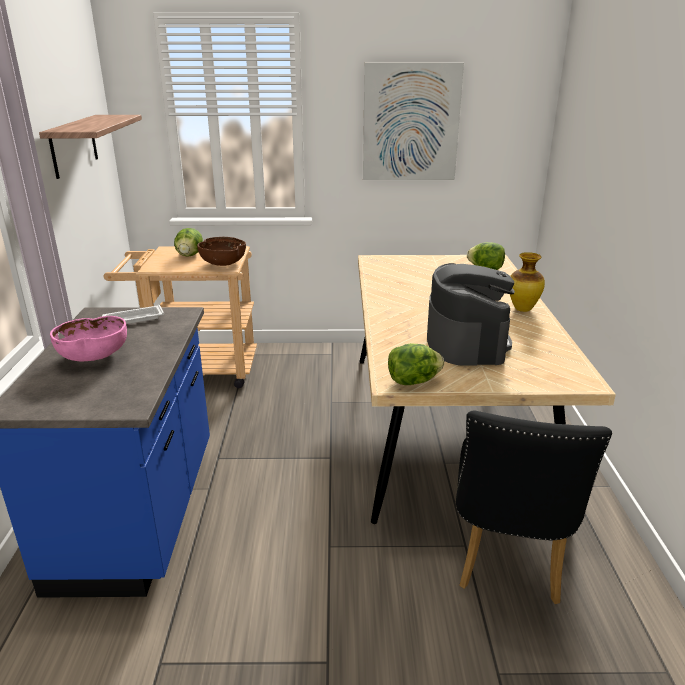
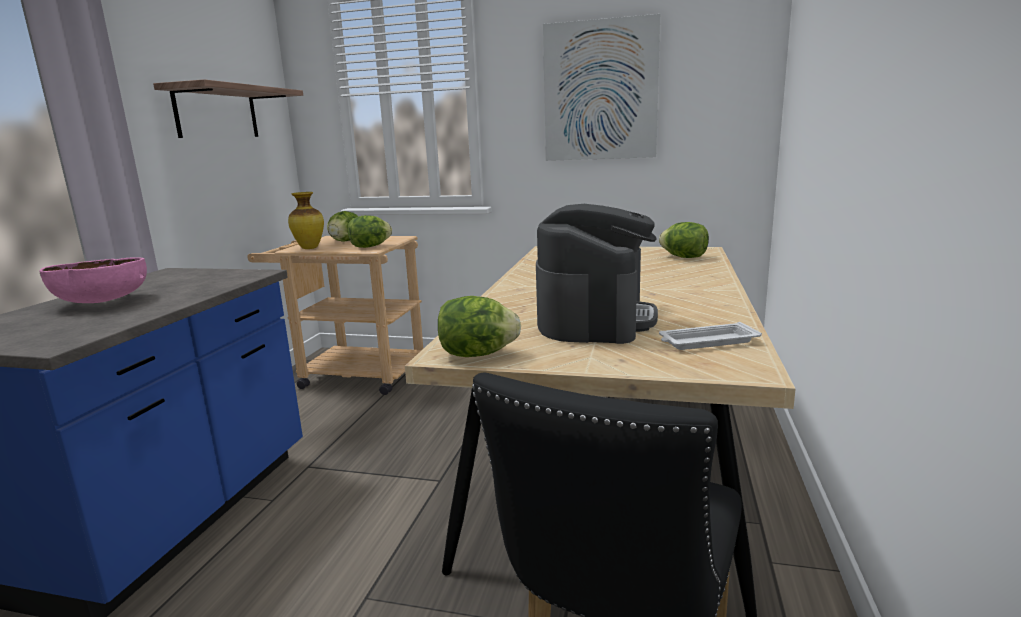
camera: 15 degrees right, 10 degrees down
white tray [102,305,164,324] -> white tray moved to [659,322,762,350]
brown bowl [197,237,246,266] -> lettuce [348,215,392,248]
vase [510,252,545,312] -> vase moved to [288,192,324,249]

